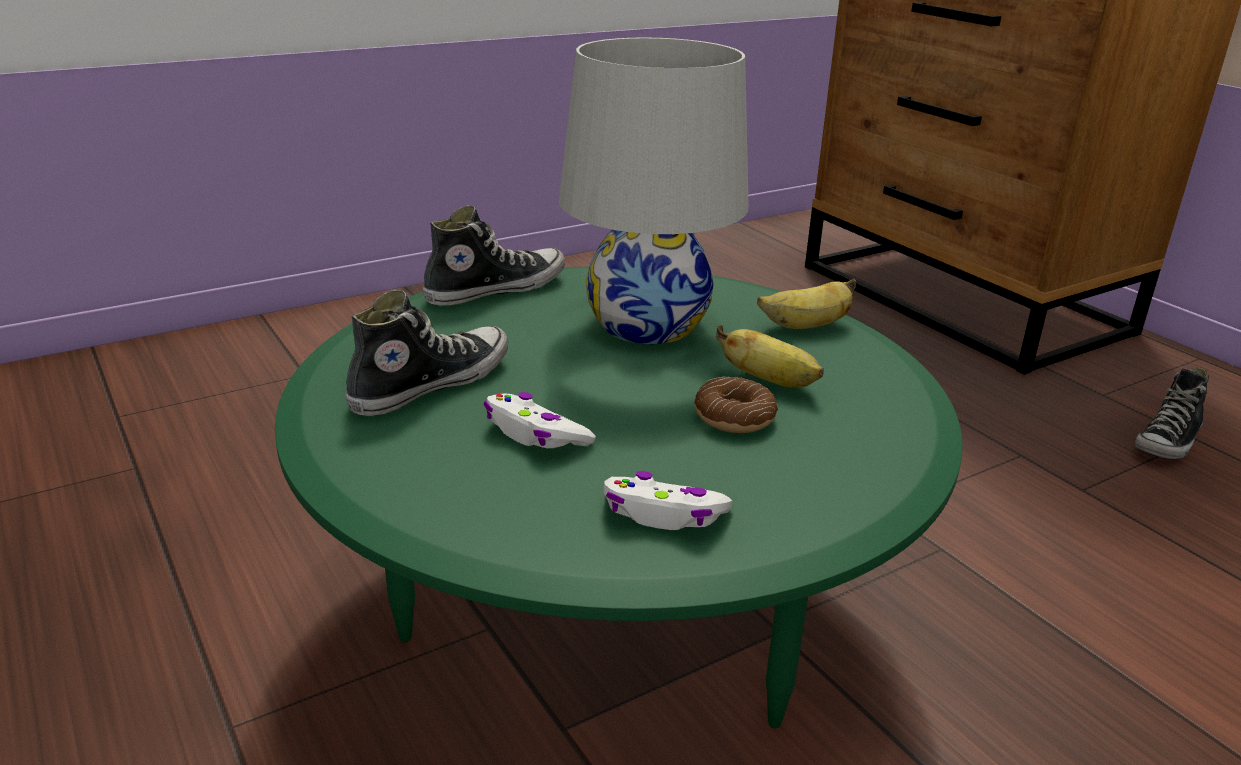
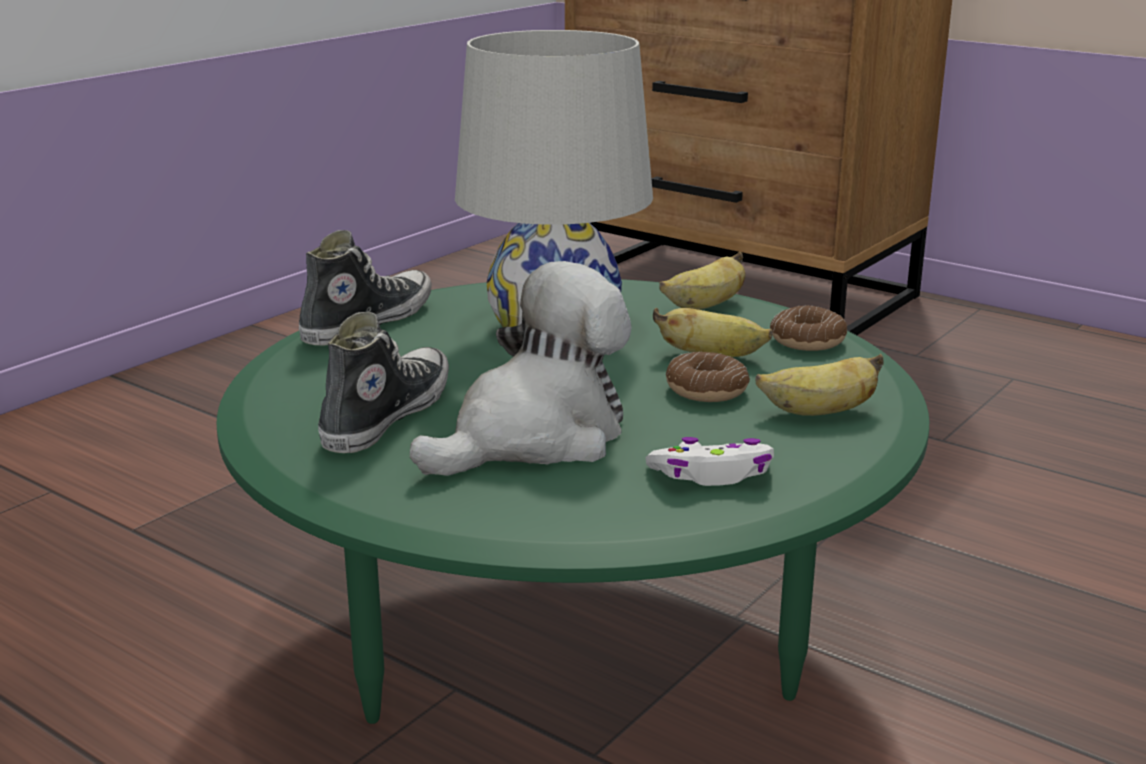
camera: 20 degrees left, 5 degrees down
white game controller [484,392,596,448] -> plush toy [410,261,632,476]
shoe [1135,367,1209,459] -> none
none -> banana [755,354,884,416]
none -> donut [770,305,847,351]

